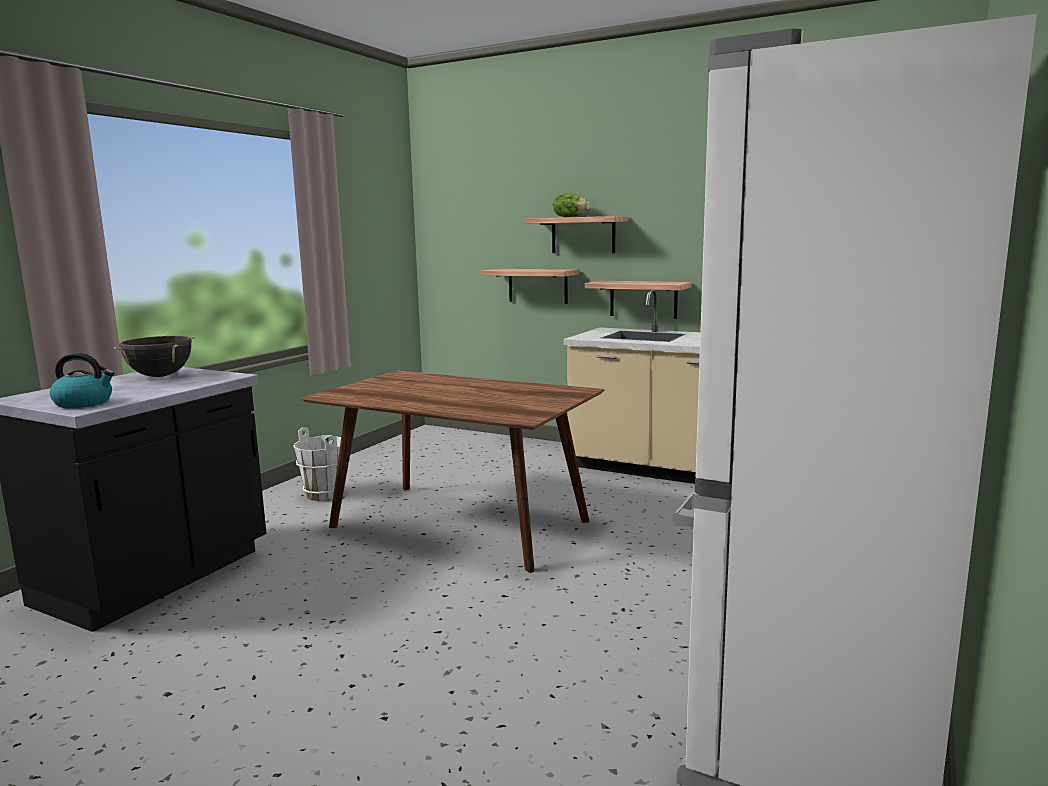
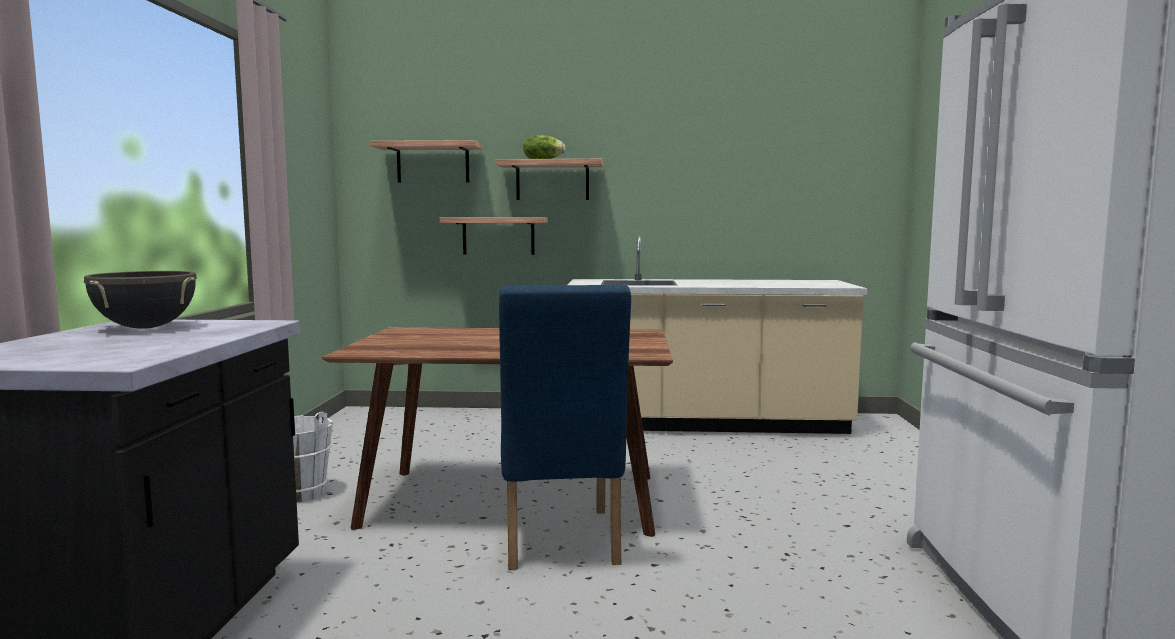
camera: 25 degrees left, 5 degrees down
kettle [50,353,114,408] -> none
shelf [585,281,692,319] -> shelf moved to [370,140,483,183]
none -> blue chair [499,285,631,570]

